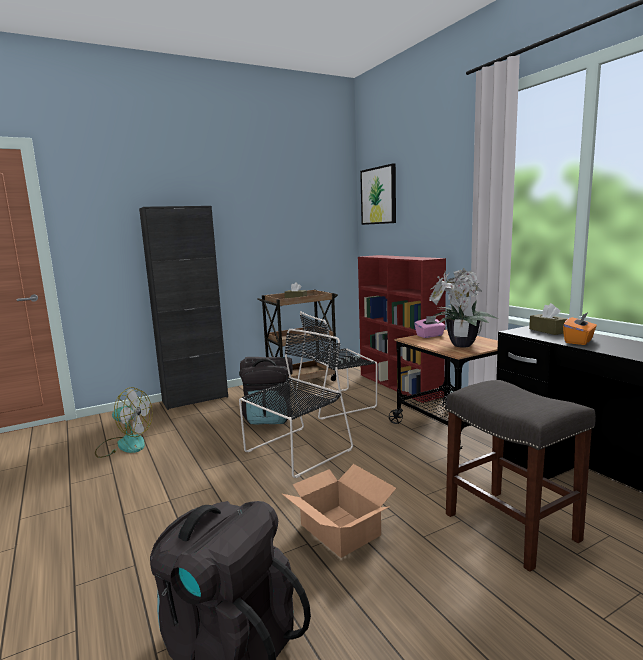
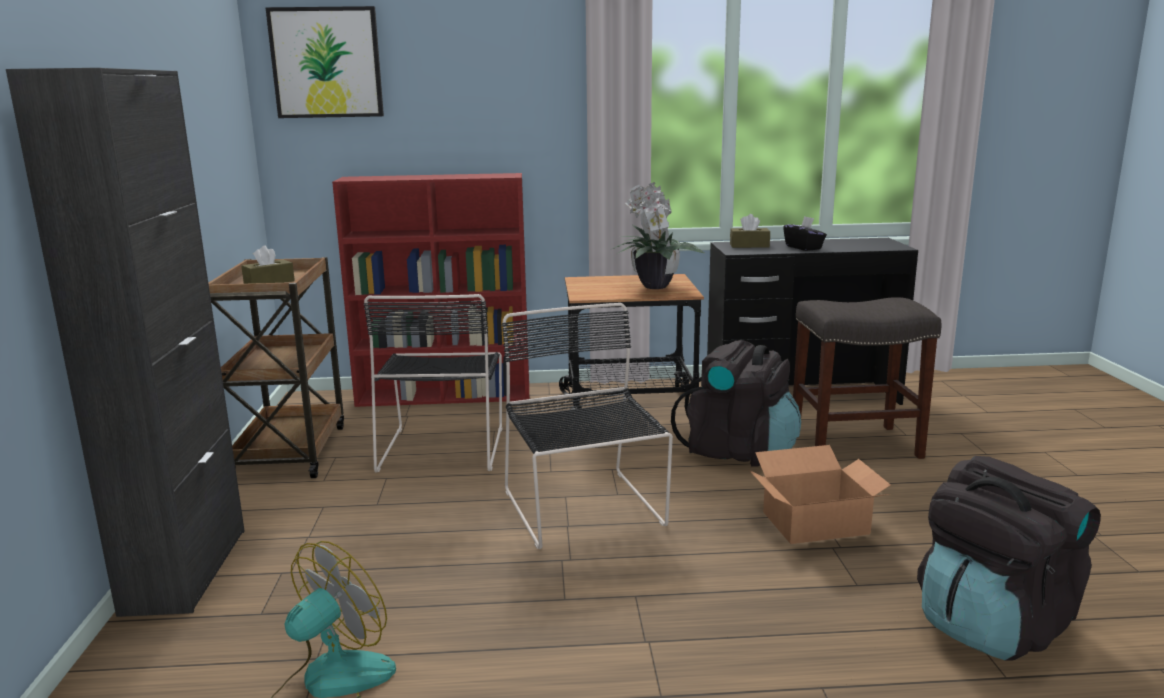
camera: 65 degrees left, 5 degrees up
black backpack [239,357,293,424] -> black backpack moved to [671,340,801,467]
pink tissue box [414,316,446,338] -> none
orange tissue box [563,312,597,345] -> black tissue box [783,216,827,251]

